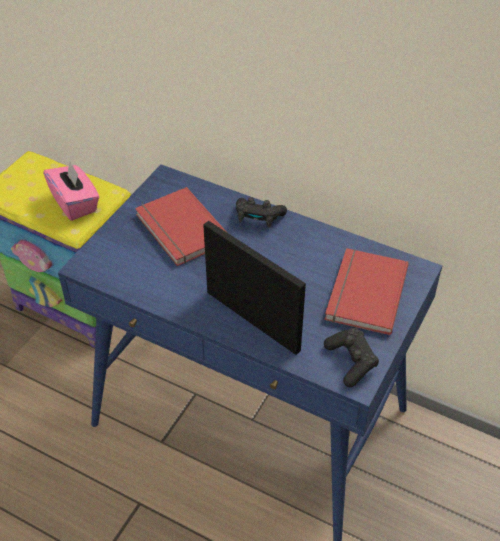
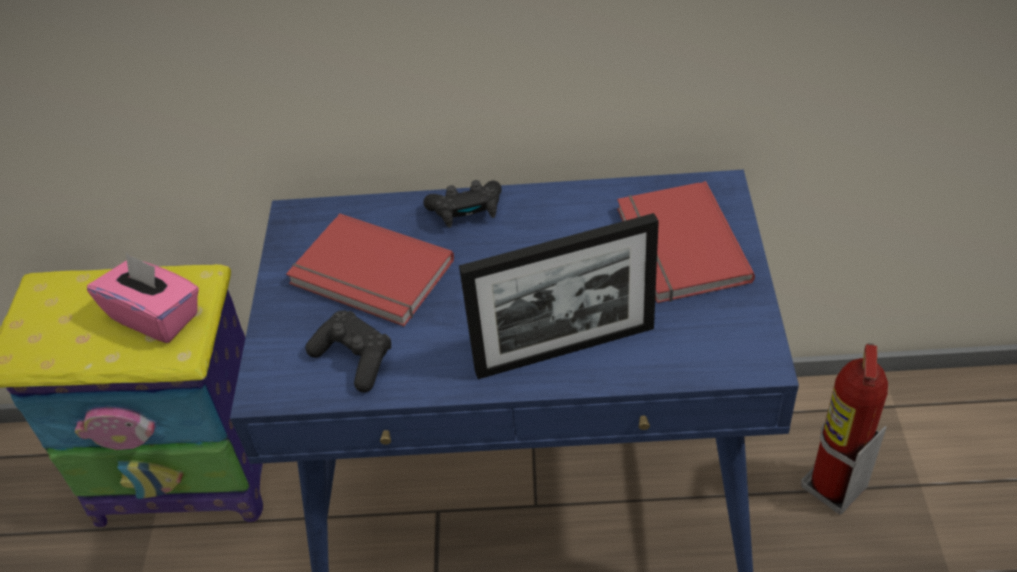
camera: 25 degrees left, 0 degrees up
picture frame [203,221,306,355] -> picture frame turned 150 degrees clockwise [459,213,659,379]
black game controller [324,328,379,387] -> black game controller moved to [305,310,392,393]
none -> fire extinguisher [801,343,888,515]

